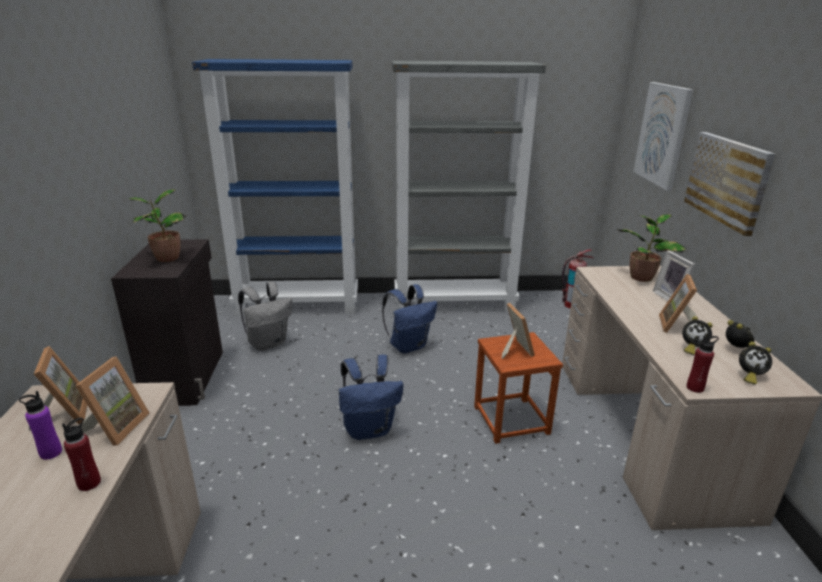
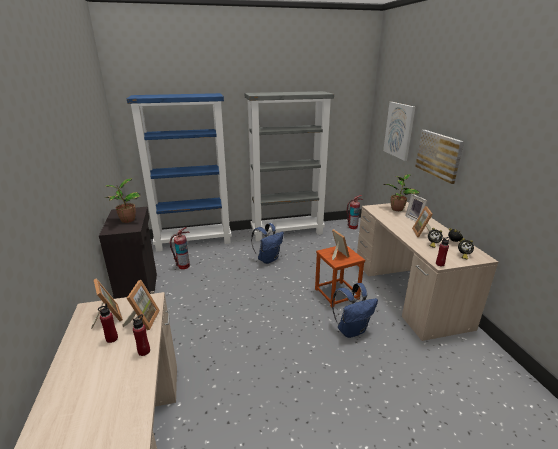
camera: 10 degrees left, 0 degrees up
purple bottle [19,391,62,460] -> red bottle [98,304,118,343]
grey backpack [238,282,292,351] -> fire extinguisher [170,227,190,269]
blue backpack [339,355,403,440] -> blue backpack moved to [332,283,378,338]

